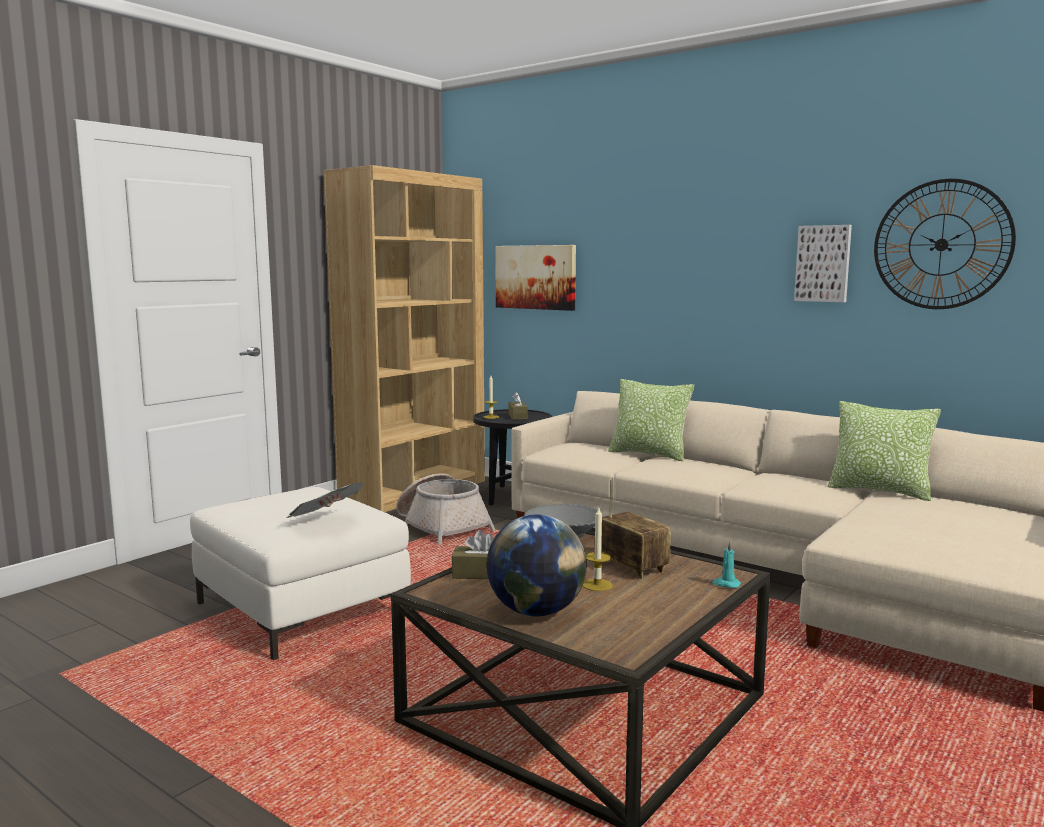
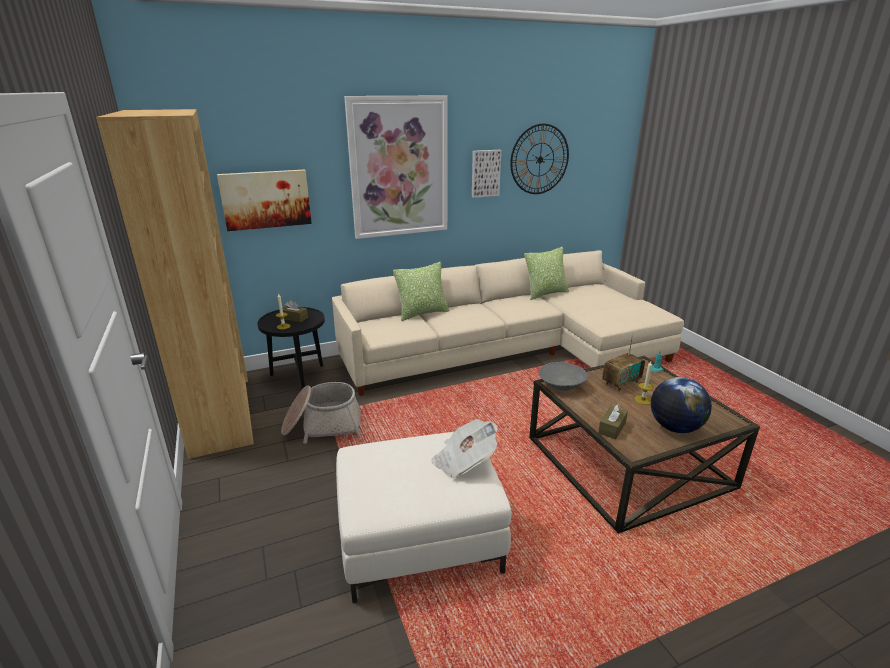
camera: 60 degrees left, 15 degrees up
radio [601,480,671,579] -> radio turned 150 degrees clockwise [602,335,645,391]
none -> picture [344,95,448,239]

